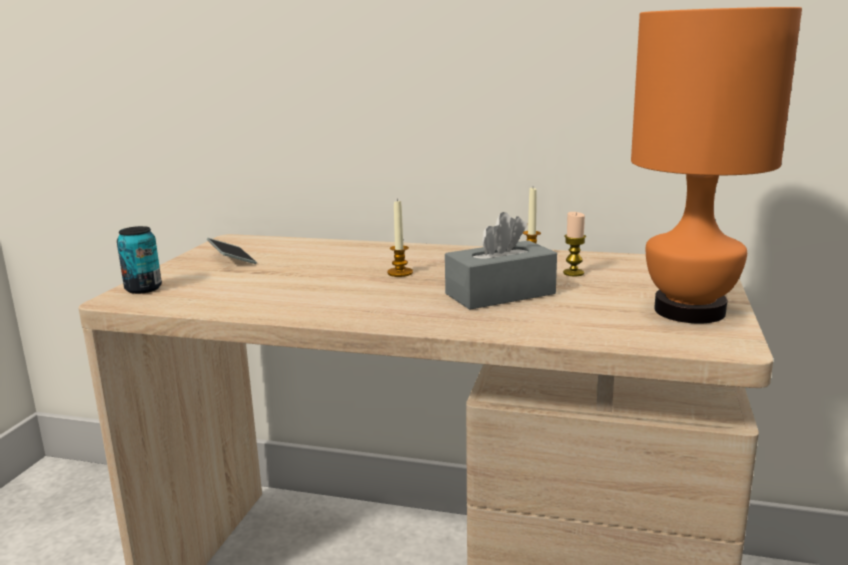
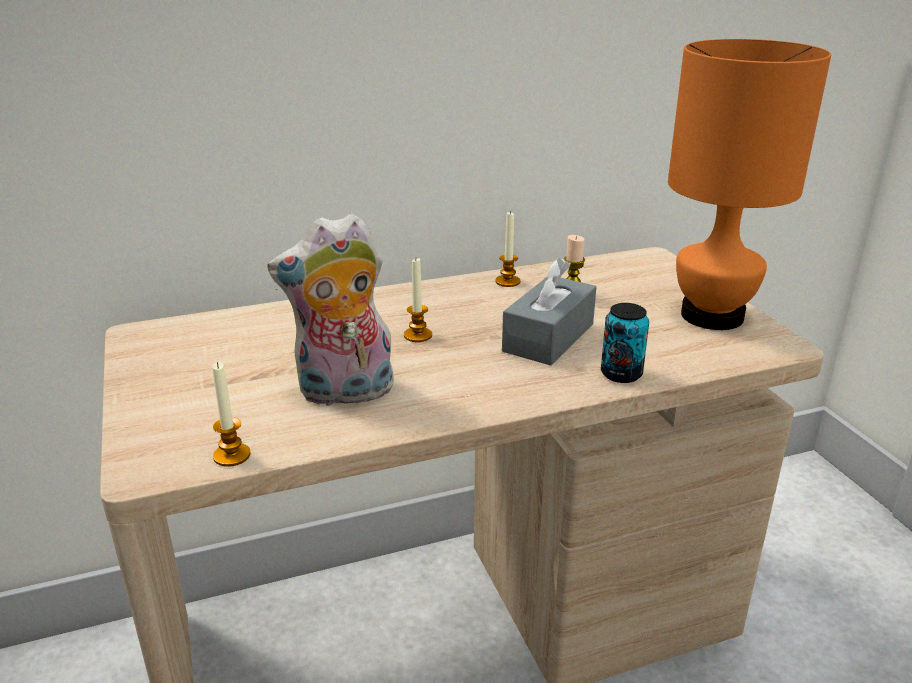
camera: 35 degrees left, 10 degrees up
can [117,226,162,294] -> can moved to [601,303,649,383]
phone [207,238,257,264] -> none
none -> candle [212,362,251,467]
none -> plush toy [267,213,394,407]

